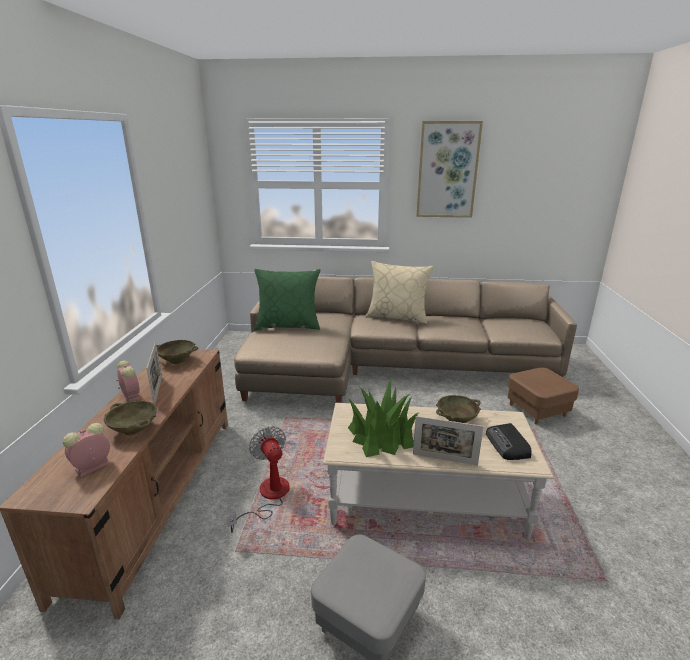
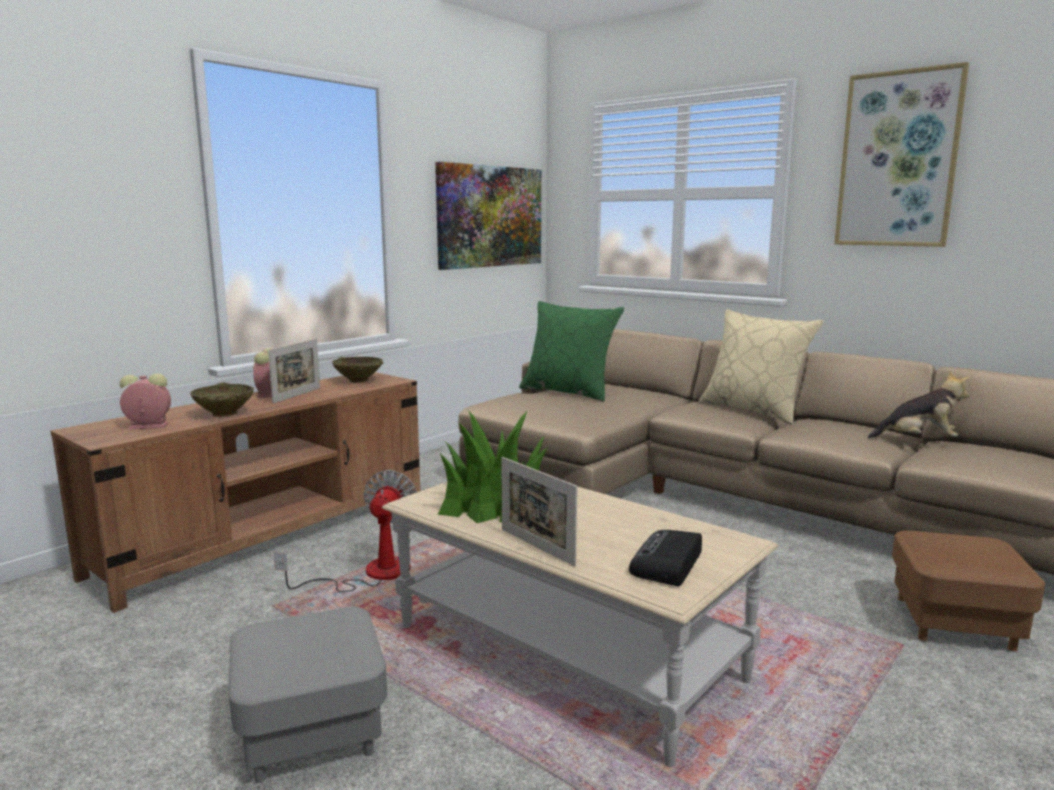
camera: 35 degrees right, 10 degrees down
beige bowl [436,395,481,423] -> none
none -> picture [435,162,541,270]
none -> plush toy [868,371,970,438]

